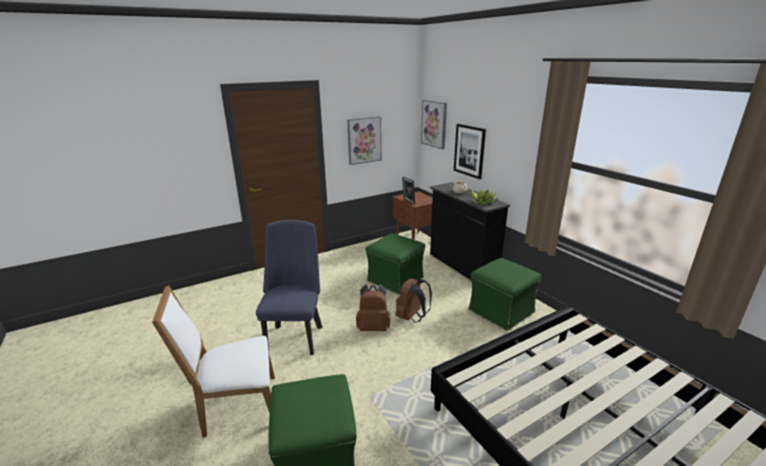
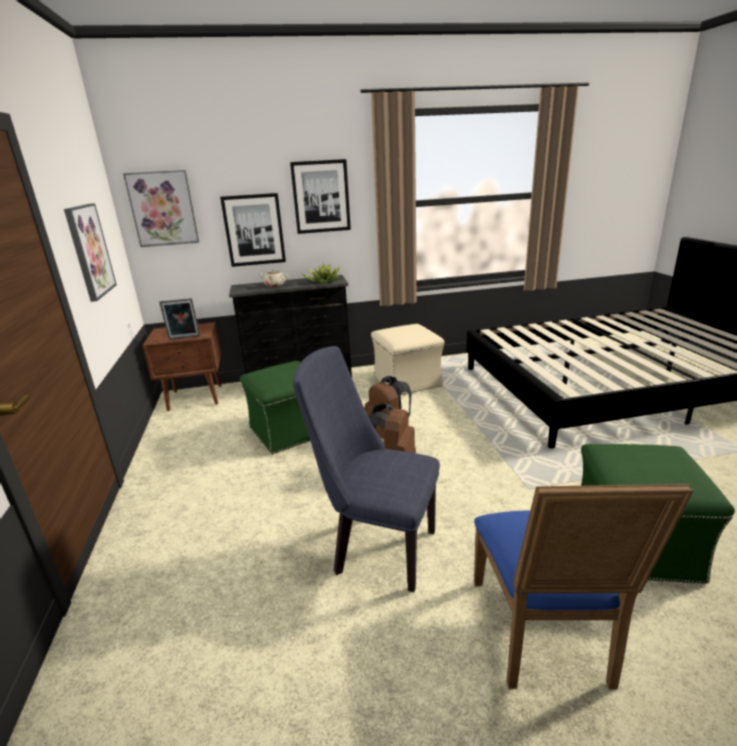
camera: 70 degrees left, 0 degrees up
white chair [152,285,275,437] -> blue chair [474,484,694,690]
green ottoman [469,258,542,331] -> beige ottoman [371,324,444,395]
none -> picture [290,159,351,234]

